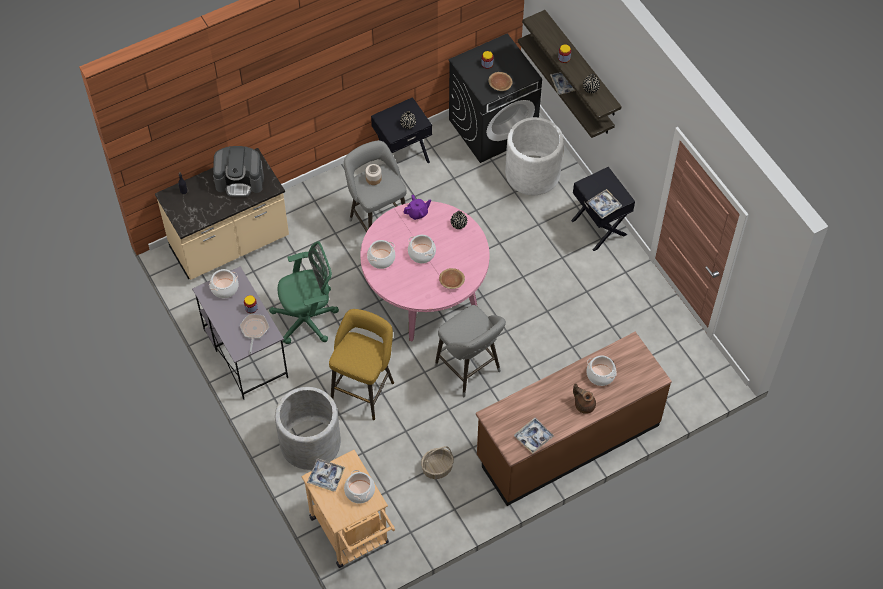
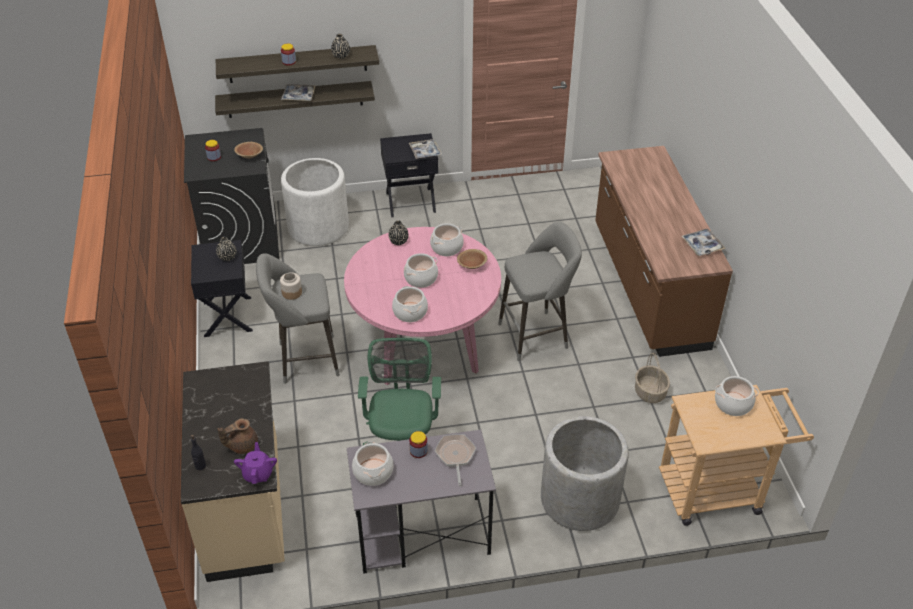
camera: 70 degrees left, 15 degrees down
coffee machine [213,146,264,197] -> none
frying pan [240,314,269,354] -> frying pan turned 60 degrees clockwise [435,434,476,486]
tray [307,458,345,491] -> none
yellow stool [329,309,394,420] -> none
purple teapot [404,195,431,220] -> purple teapot moved to [234,442,277,484]
brown teapot [573,383,596,414] -> brown teapot moved to [217,418,258,454]
cooking pot [586,356,617,386] -> cooking pot moved to [430,223,464,256]

